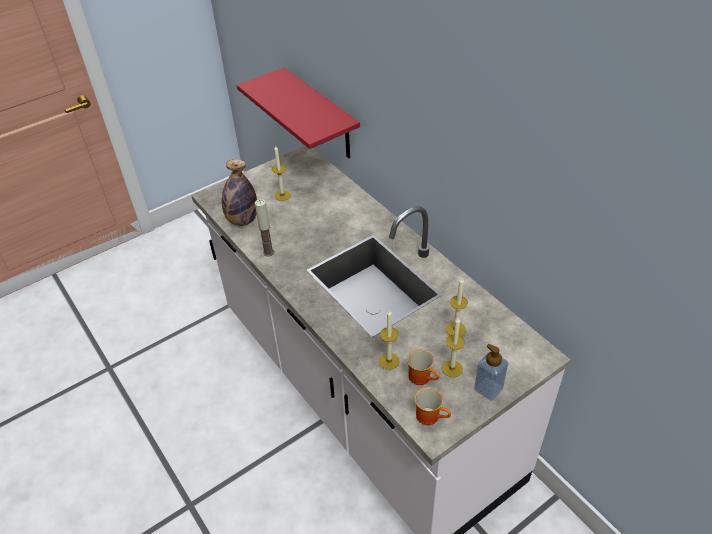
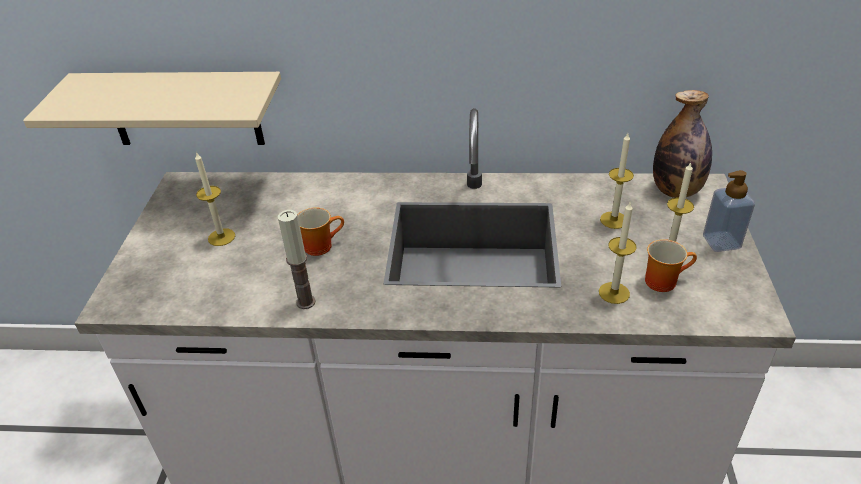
camera: 50 degrees left, 5 degrees down
bottle [222,159,257,226] -> bottle moved to [653,90,712,198]
red shelf [237,67,360,158] -> beige shelf [23,72,281,145]
mug [415,387,451,425] -> mug moved to [297,207,344,256]

